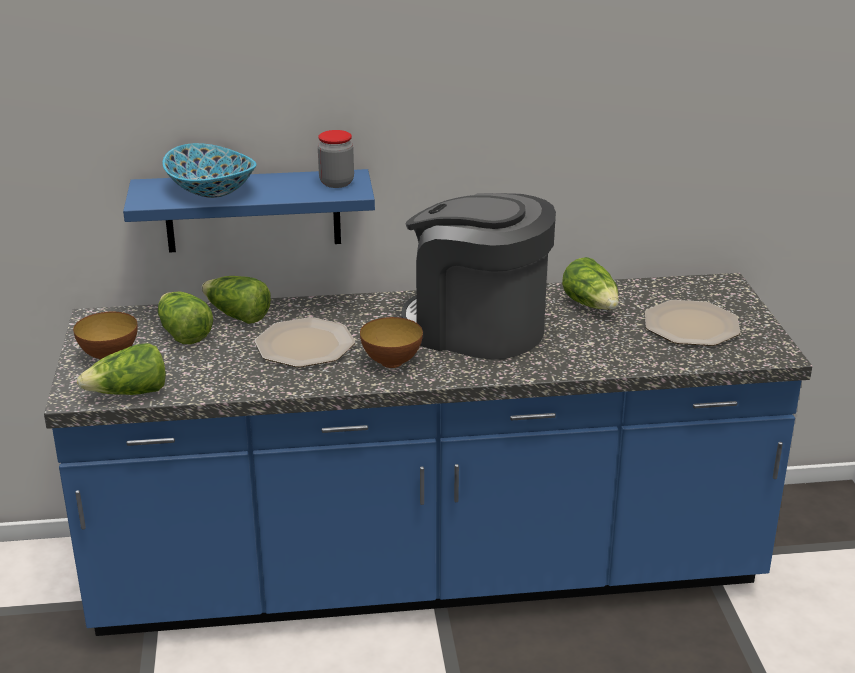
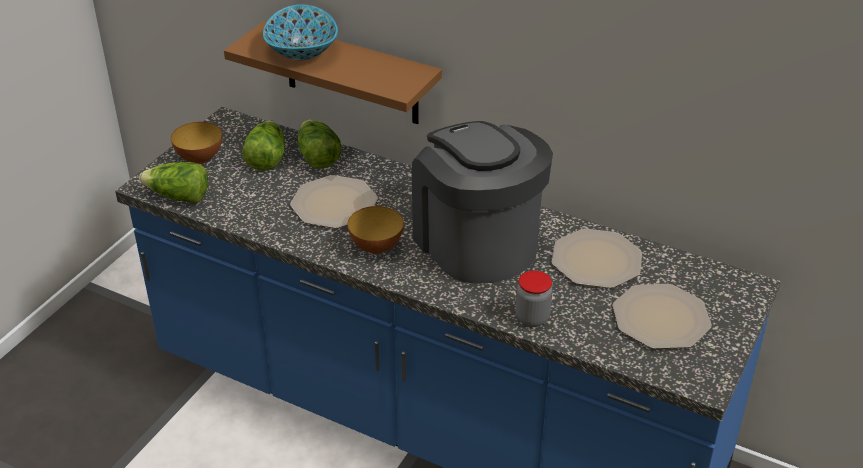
camera: 35 degrees right, 10 degrees up
blue shelf [123,169,375,253] -> brown shelf [224,21,442,124]
jar [318,130,354,188] -> jar moved to [516,271,552,327]
lettuce [562,257,619,310] -> plate [552,228,642,288]

